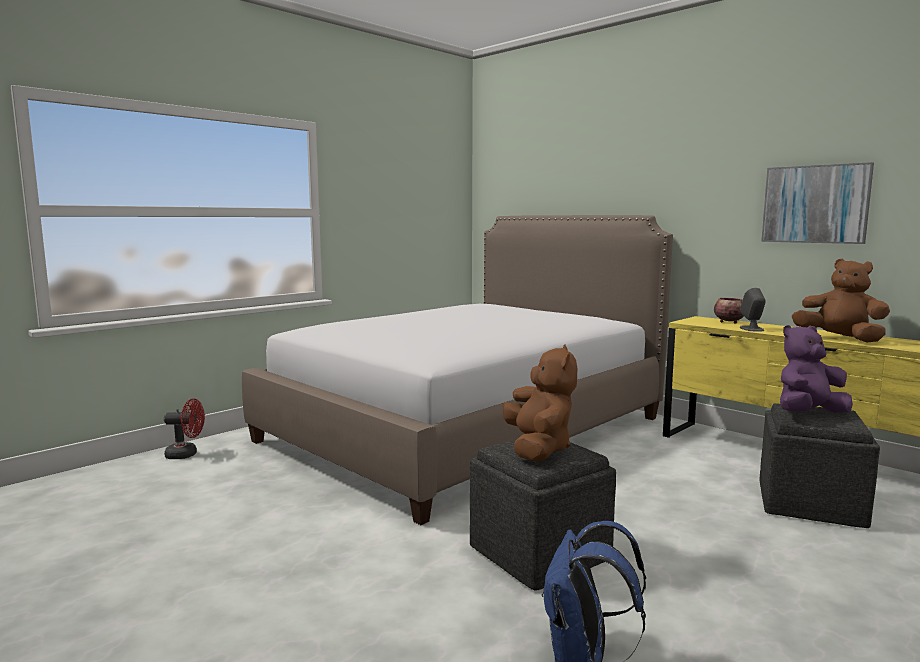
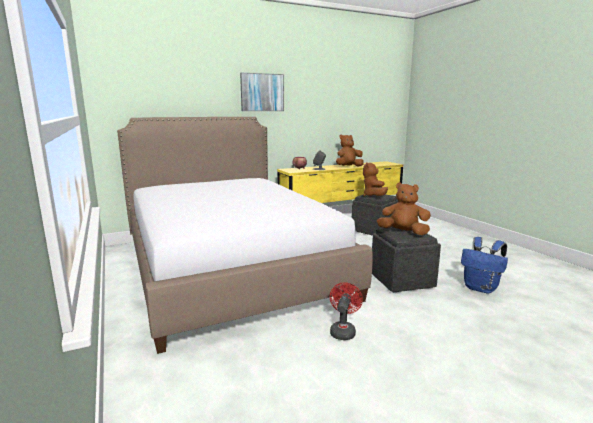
camera: 70 degrees left, 5 degrees up
red fan [164,399,205,459] -> red fan moved to [330,282,363,340]
picture [761,162,874,244] -> picture moved to [240,73,284,111]
purple plush toy [780,325,853,413] -> brown plush toy [363,162,388,196]

